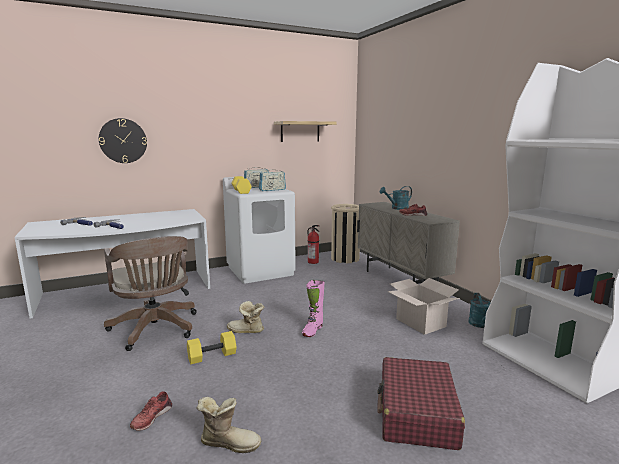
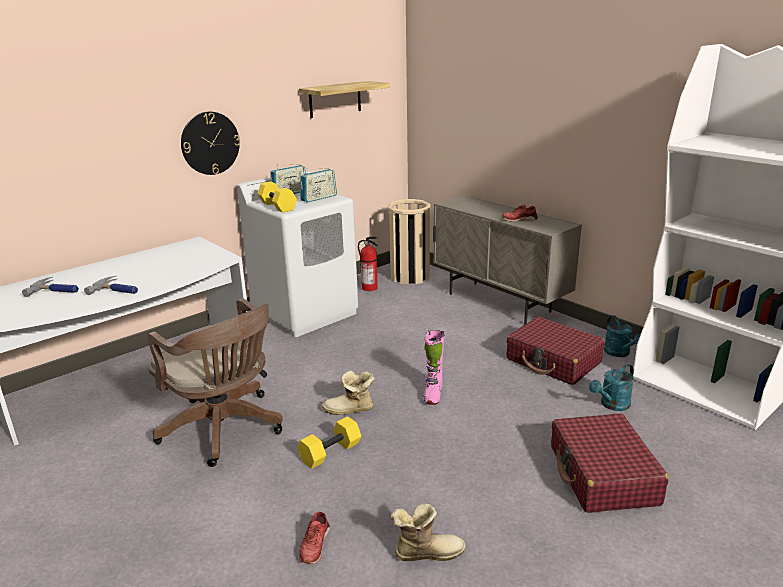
camera: 15 degrees left, 10 degrees up
wall clock [99,118,147,163] -> wall clock moved to [181,112,240,175]
turquoise watering can [380,186,412,210] -> turquoise watering can moved to [589,364,634,411]
cardboard box [387,278,460,335] -> red suitcase [507,317,604,385]

